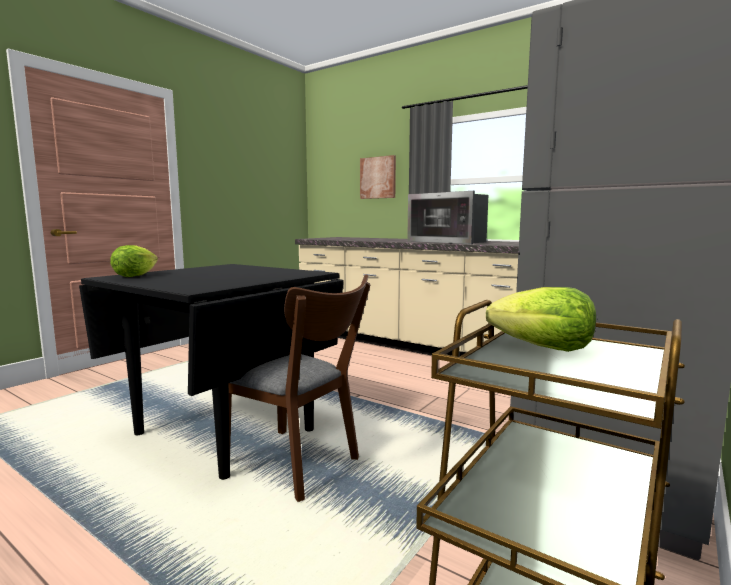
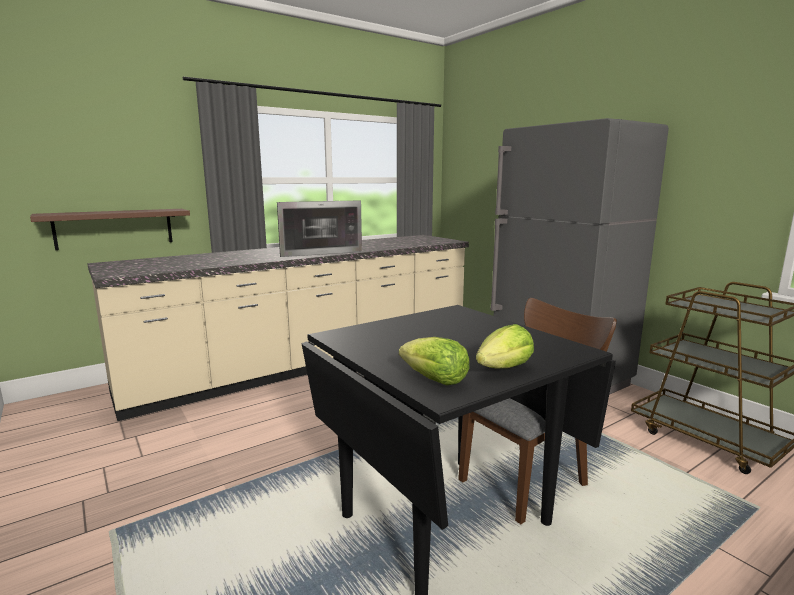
camera: 70 degrees left, 5 degrees up
picture [360,155,396,199] -> none
lettuce [486,287,596,352] -> lettuce moved to [476,324,534,369]
none -> brown shelf [30,209,190,250]

